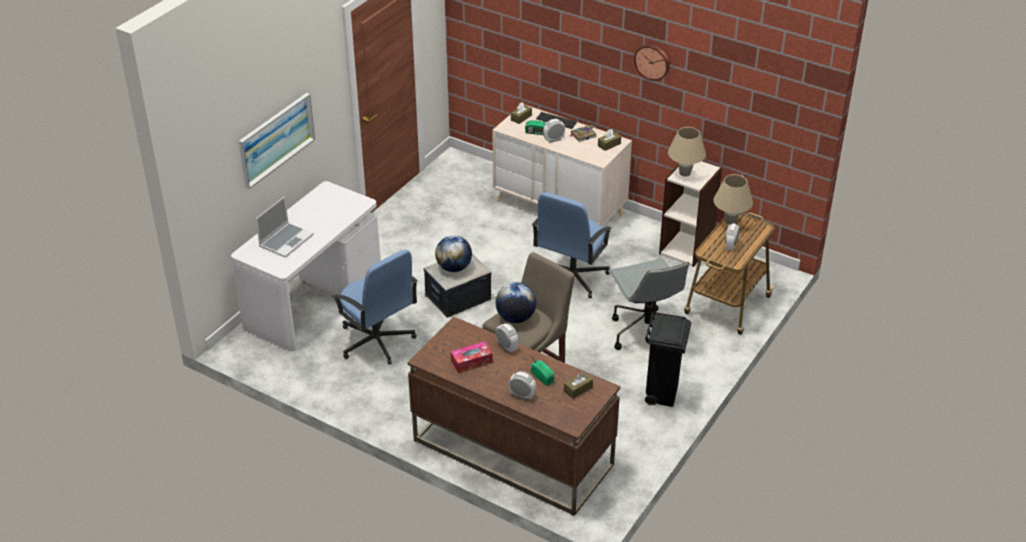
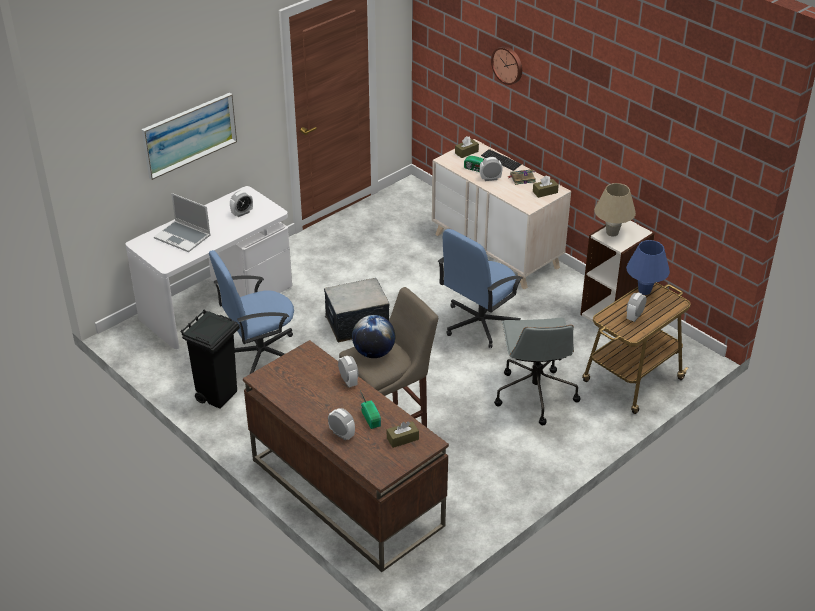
camera: 15 degrees right, 0 degrees up
laptop [256,196,314,258] -> laptop turned 75 degrees clockwise [154,193,211,252]
blue office chair [332,249,418,365] -> blue office chair turned 90 degrees clockwise [209,250,294,374]
globe [435,235,472,272] -> none
tissue box [451,341,493,373] -> none
wall clock [634,44,670,81] -> wall clock moved to [491,46,522,85]
black trash can [645,313,691,407] -> black trash can moved to [180,310,240,409]
beige table lamp [713,174,753,225] -> blue table lamp [626,240,670,295]
none -> alarm clock [230,191,253,217]

